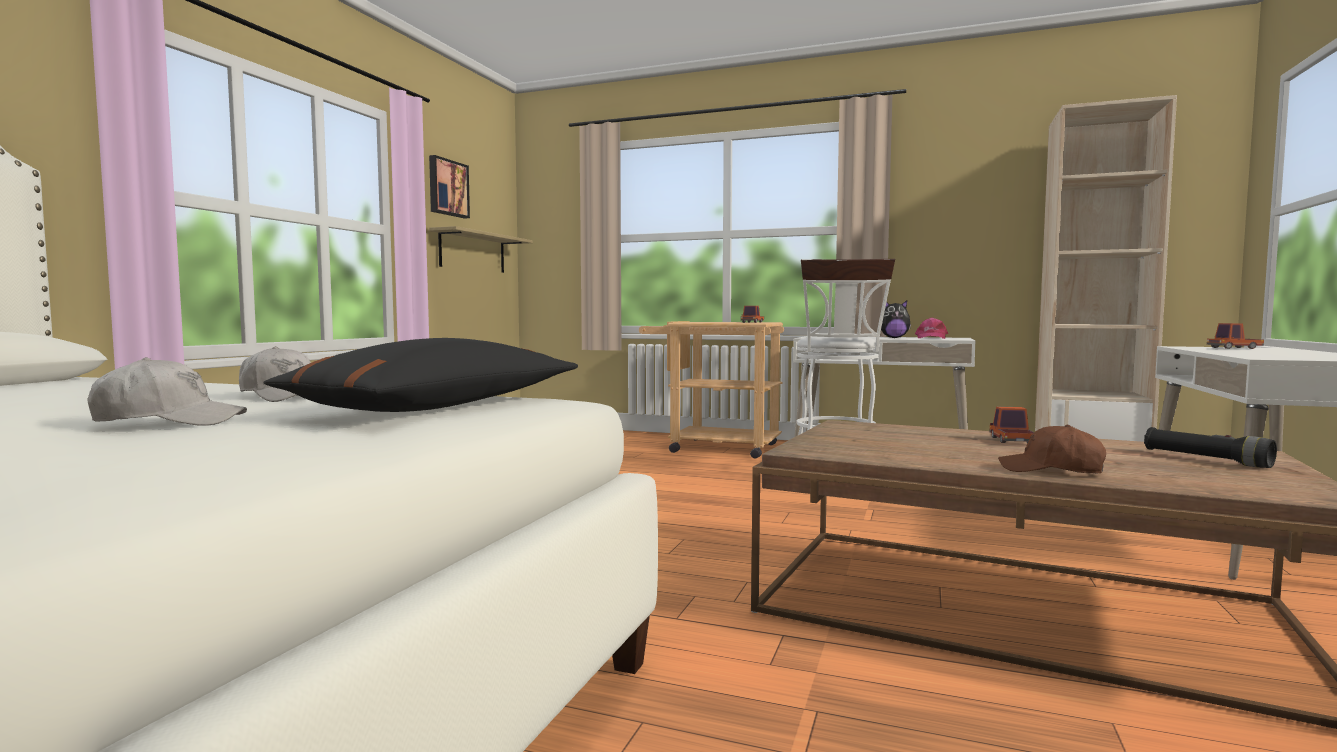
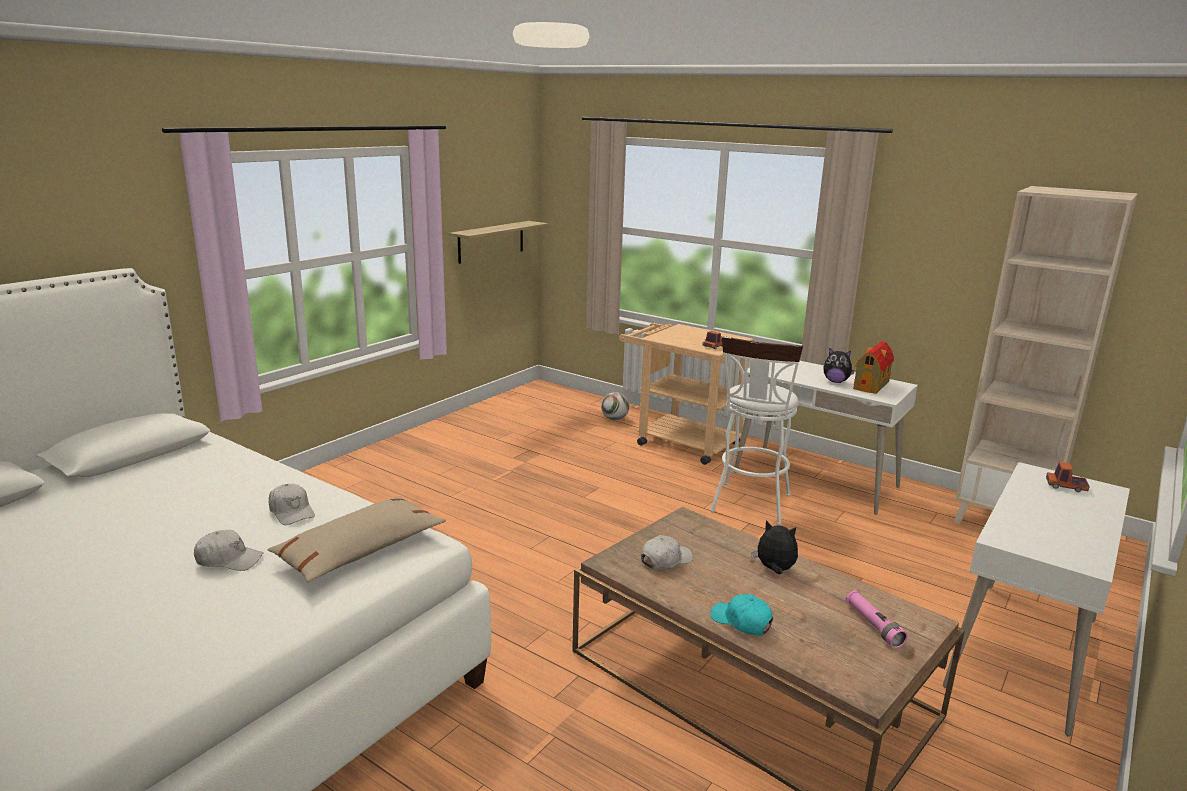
camera: 15 degrees right, 15 degrees up
black pillow [264,338,578,412] -> beige pillow [267,496,446,582]
picture [429,155,470,219] -> none
pink cap [915,317,949,339] -> toy house [853,341,894,394]
toy truck [990,407,1034,443] -> plush toy [752,520,798,574]
brown cap [998,424,1106,473] -> turquoise cap [710,594,773,636]
black flashlight [1144,427,1277,468] -> pink flashlight [845,590,907,648]
none -> football [601,392,629,420]
none -> white cap [641,535,693,570]

